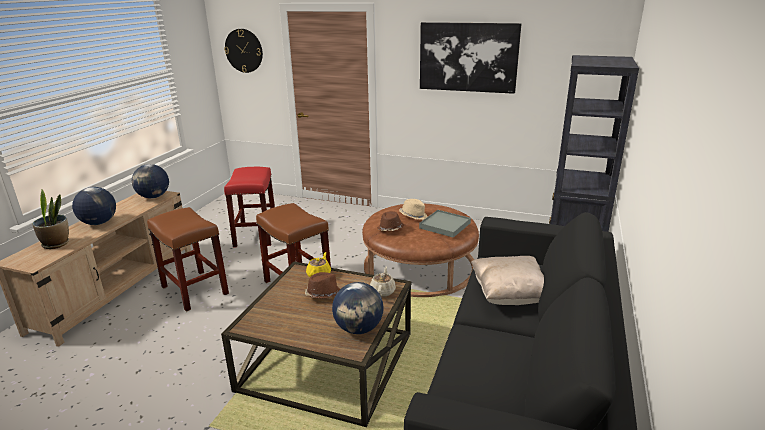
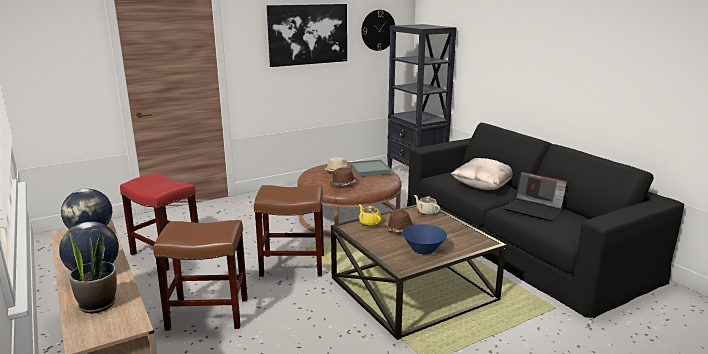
camera: 50 degrees left, 5 degrees down
wall clock [224,29,263,73] -> wall clock moved to [361,10,395,51]
globe [332,282,384,334] -> none
none -> blue bowl [402,224,447,255]
none -> laptop [504,171,568,221]

